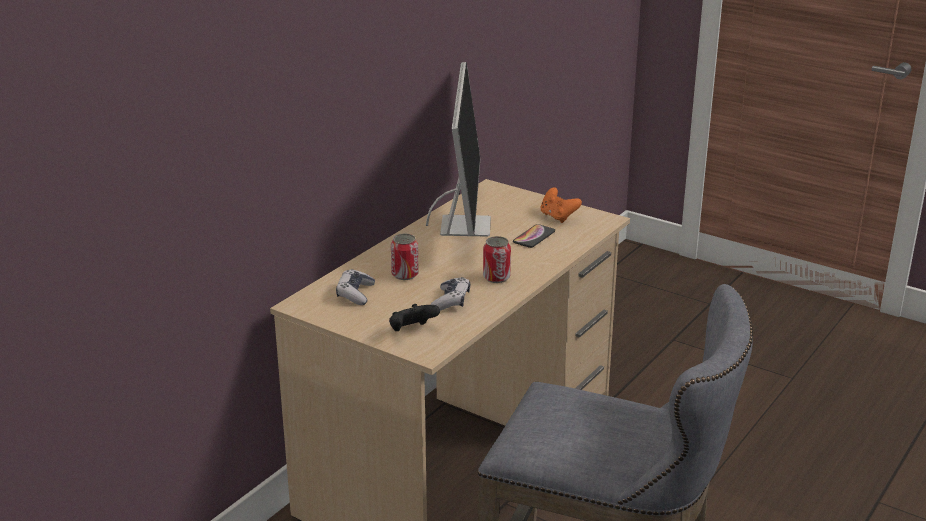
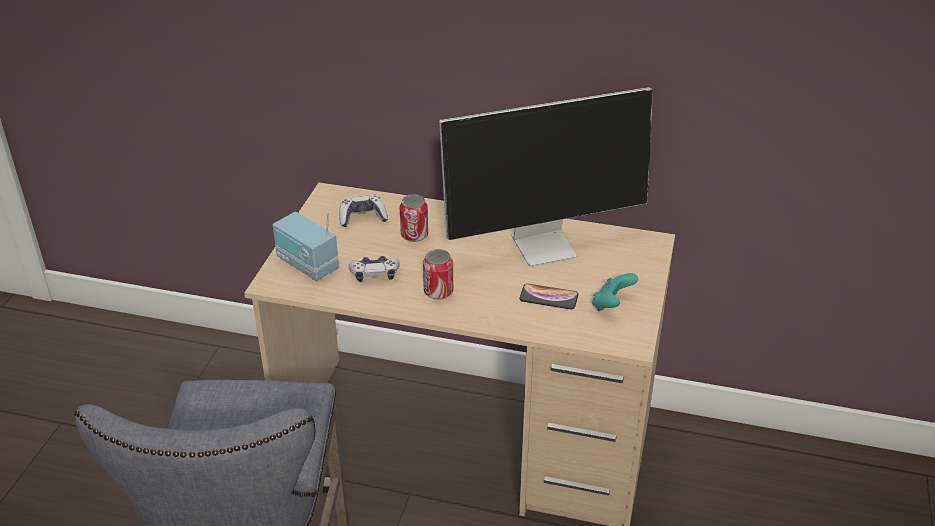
camera: 70 degrees right, 10 degrees up
black game controller [389,304,440,331] -> radio [273,212,339,281]
orange game controller [541,187,582,223] -> turquoise game controller [592,273,638,311]

